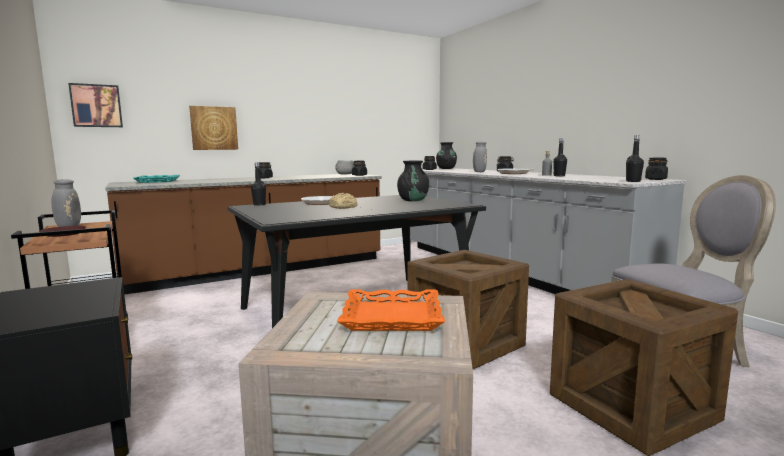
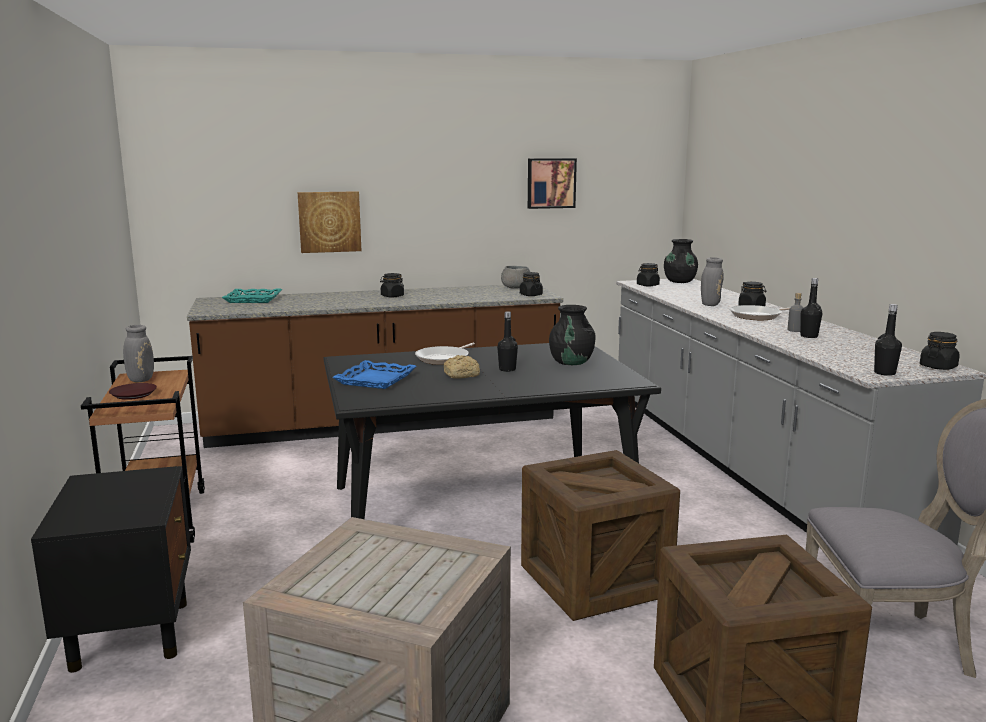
camera: 15 degrees right, 5 degrees up
picture [68,83,123,127] -> picture moved to [528,158,577,209]
black bottle [251,163,266,206] -> black bottle moved to [497,311,518,372]
orange tray [337,290,445,331] -> none
none -> blue tray [332,360,416,389]

